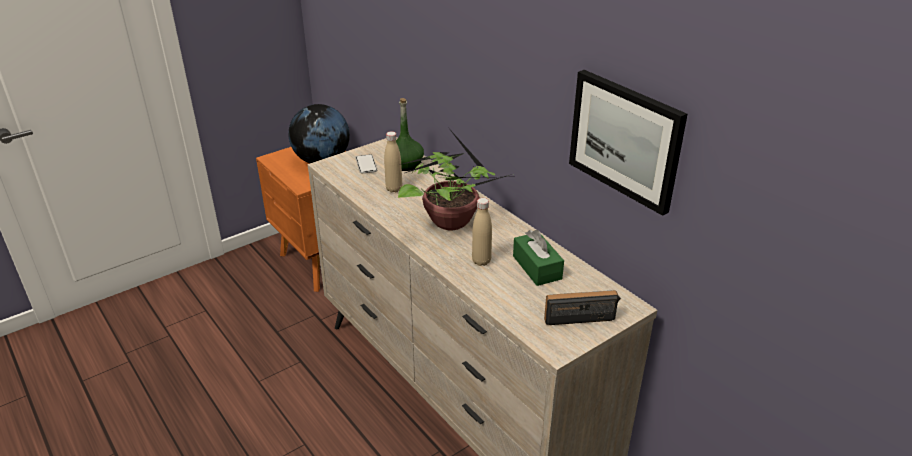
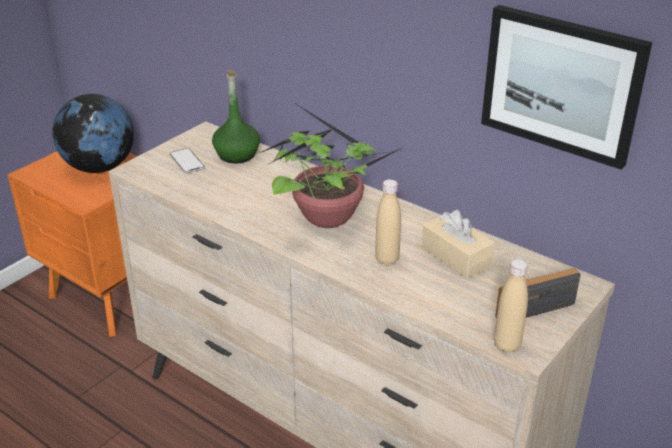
camera: 15 degrees left, 0 degrees up
beige bottle [384,131,402,193] -> beige bottle moved to [494,259,528,353]
green tissue box [513,229,564,286] -> beige tissue box [422,210,495,279]

